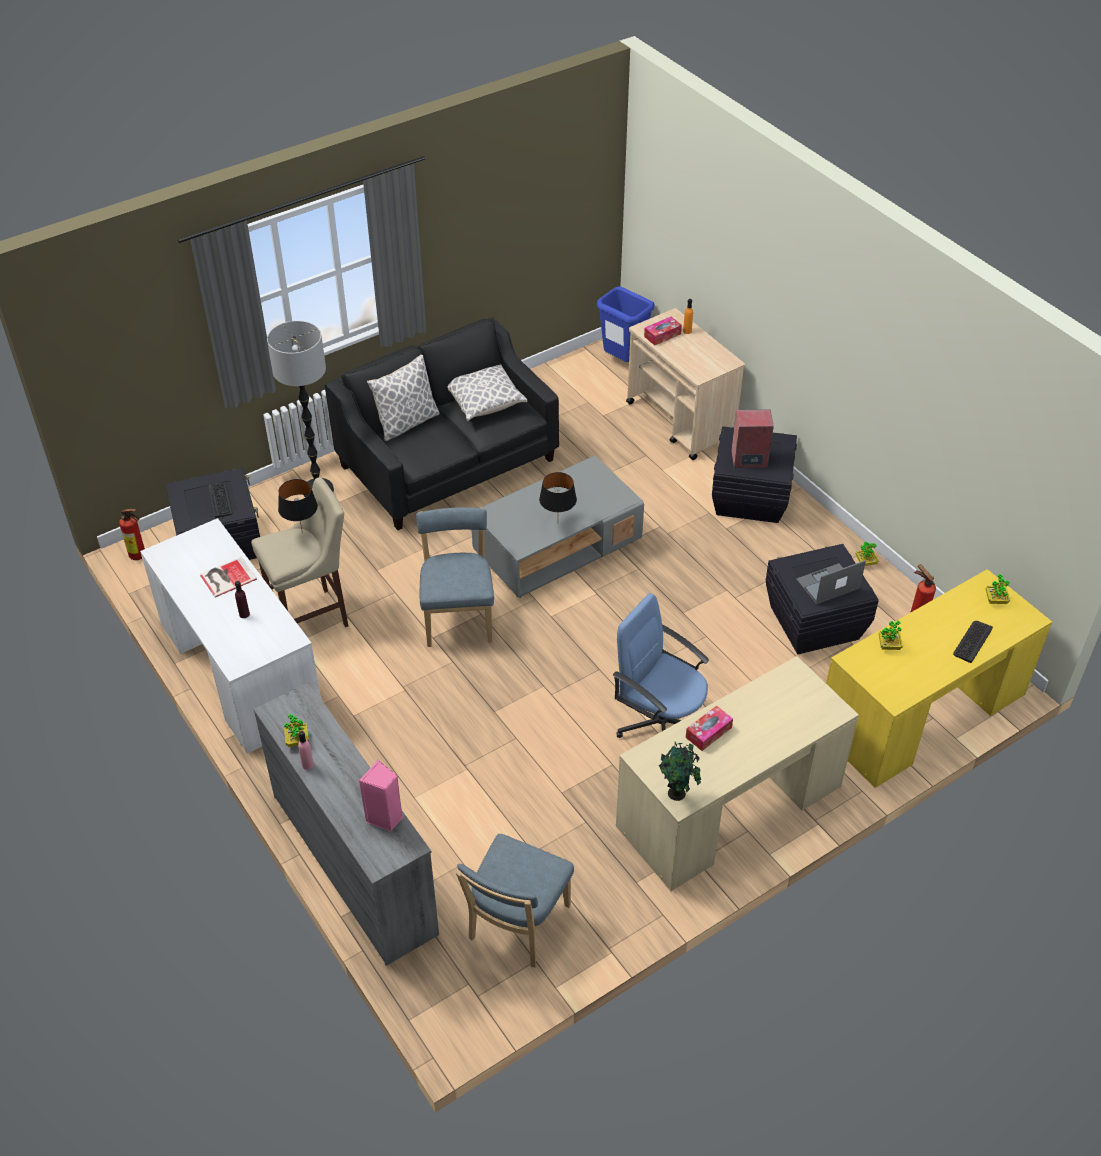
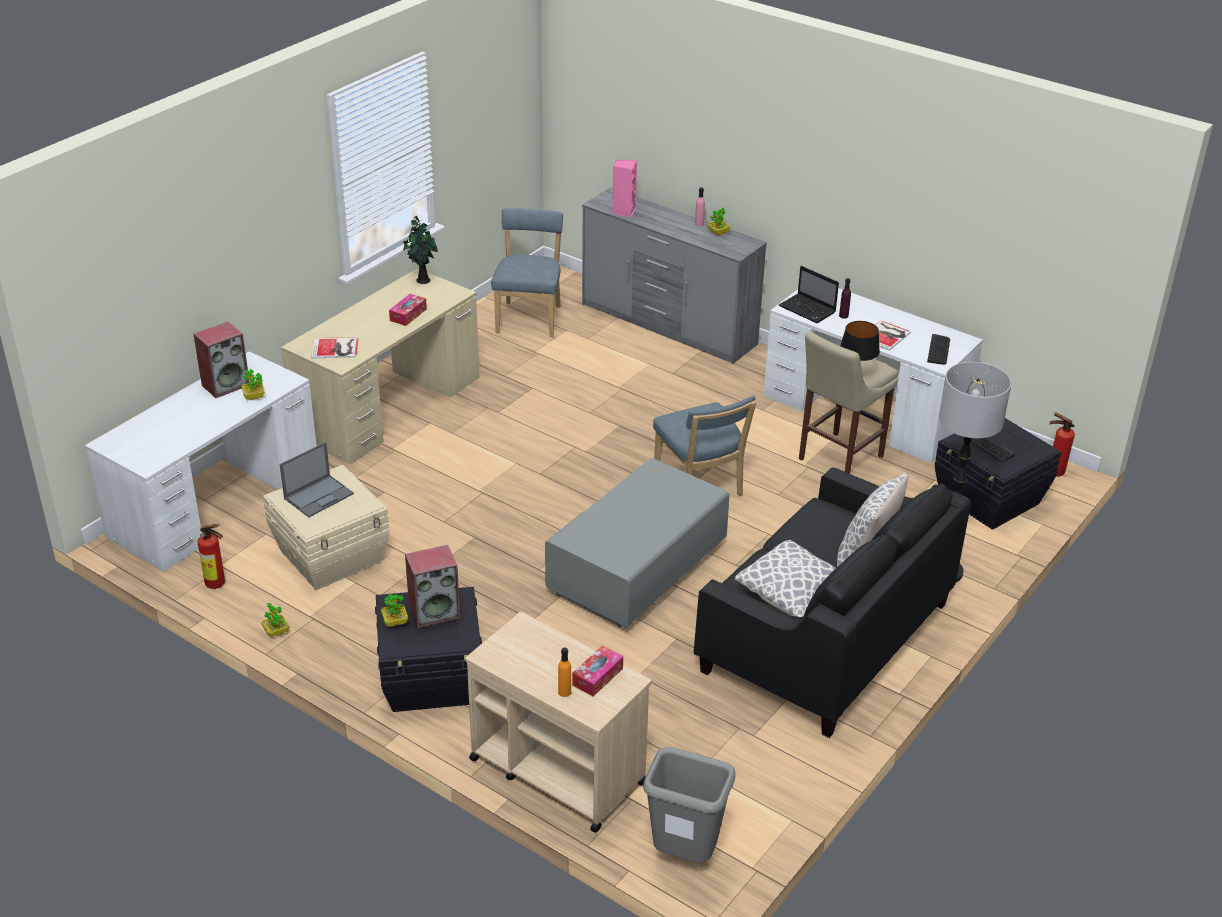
camera: 160 degrees right, 10 degrees down
black table lamp [539,472,577,512] -> none
blue trash can [597,286,655,362] -> grey trash can [643,747,736,863]
blue office chair [613,593,709,738] -> none
black storage box [766,544,879,654] -> beige storage box [263,465,389,590]
yellow desk [826,569,1052,788] -> white desk [85,351,317,572]
keyboard [953,621,993,663] -> keyboard moved to [927,334,950,365]
potted plant [986,574,1010,604] -> potted plant moved to [381,594,408,627]
none -> speaker [193,321,249,398]
none -> book [311,337,359,358]
none -> laptop [779,266,839,323]

